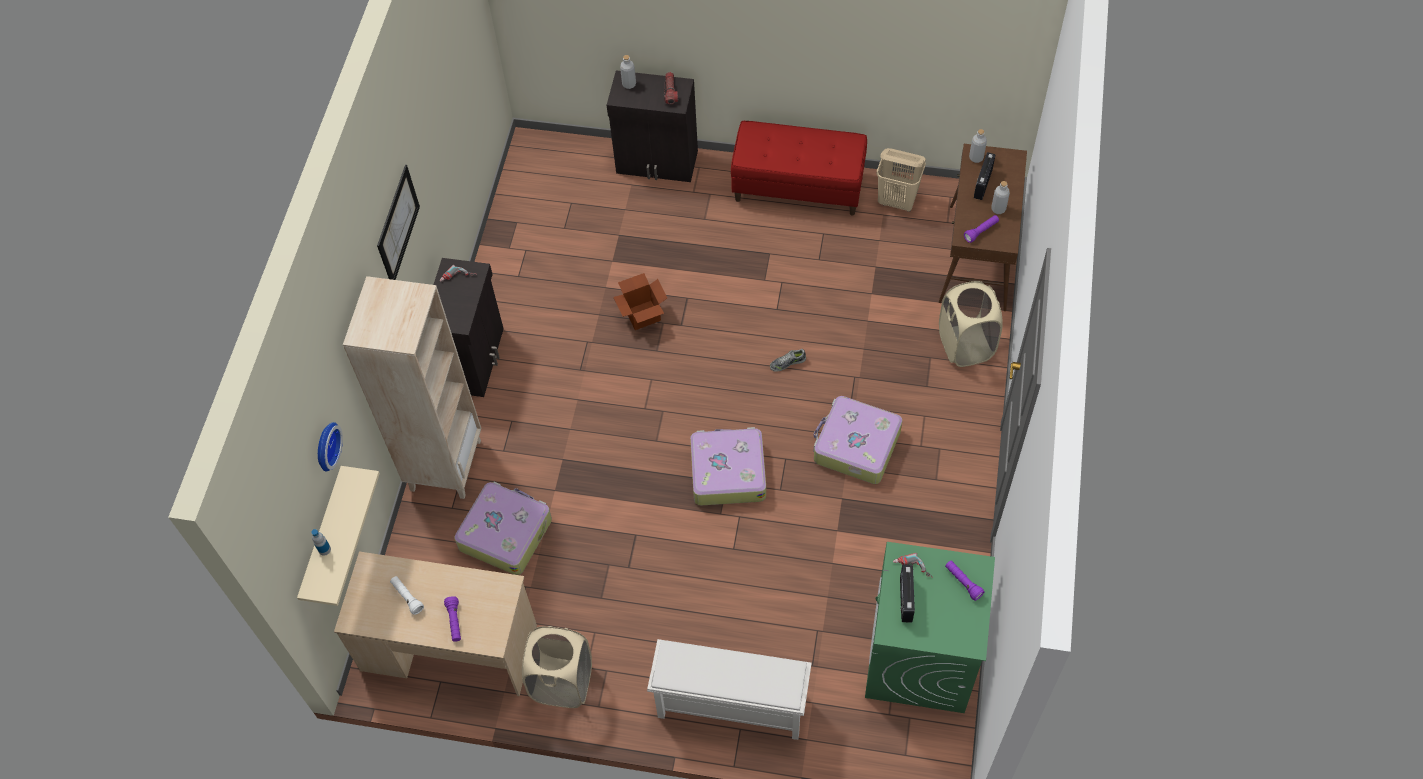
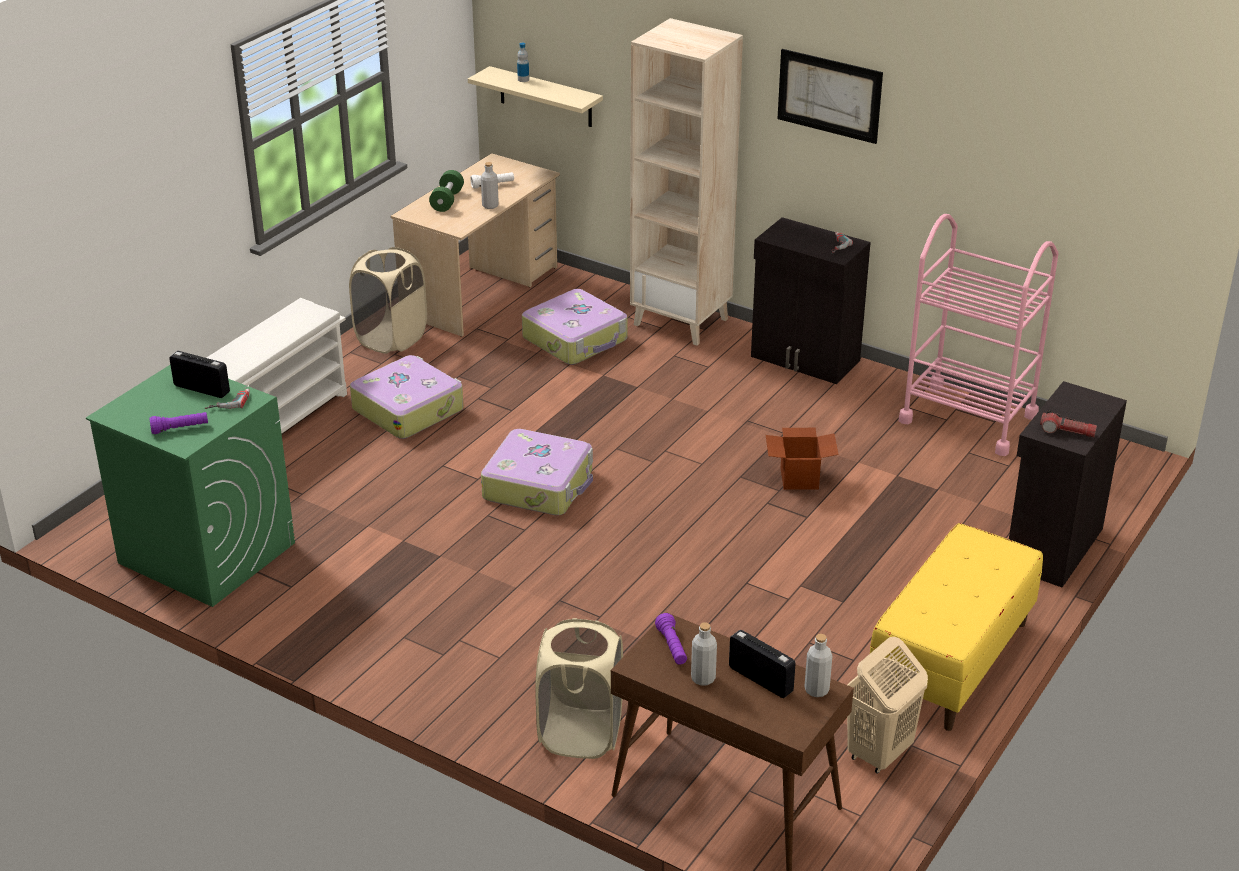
camera: 110 degrees right, 25 degrees down
wall clock [318,422,343,472] -> none
purple flashlight [444,596,461,642] -> green dumbbell [429,170,464,212]
grey bottle [620,55,636,89] -> grey bottle moved to [481,162,499,209]
red bench [731,121,867,216] -> yellow bench [870,523,1043,731]
shoe [770,349,806,372] -> none
suitcase [814,396,902,484] -> suitcase moved to [350,355,464,439]
none -> pink cart [899,214,1058,456]

